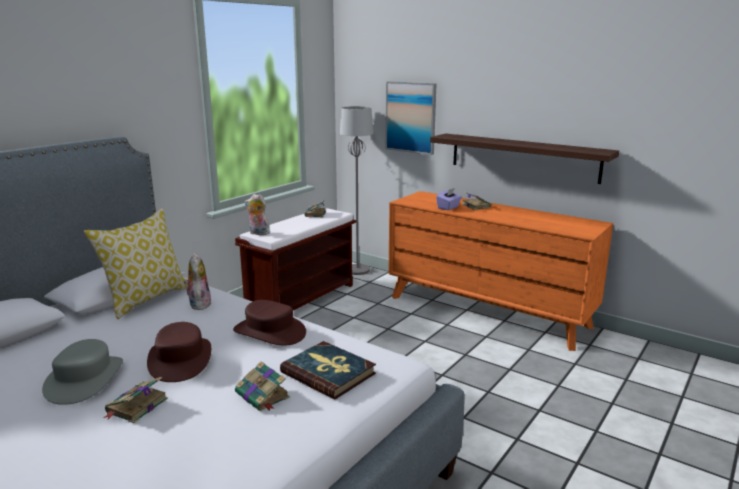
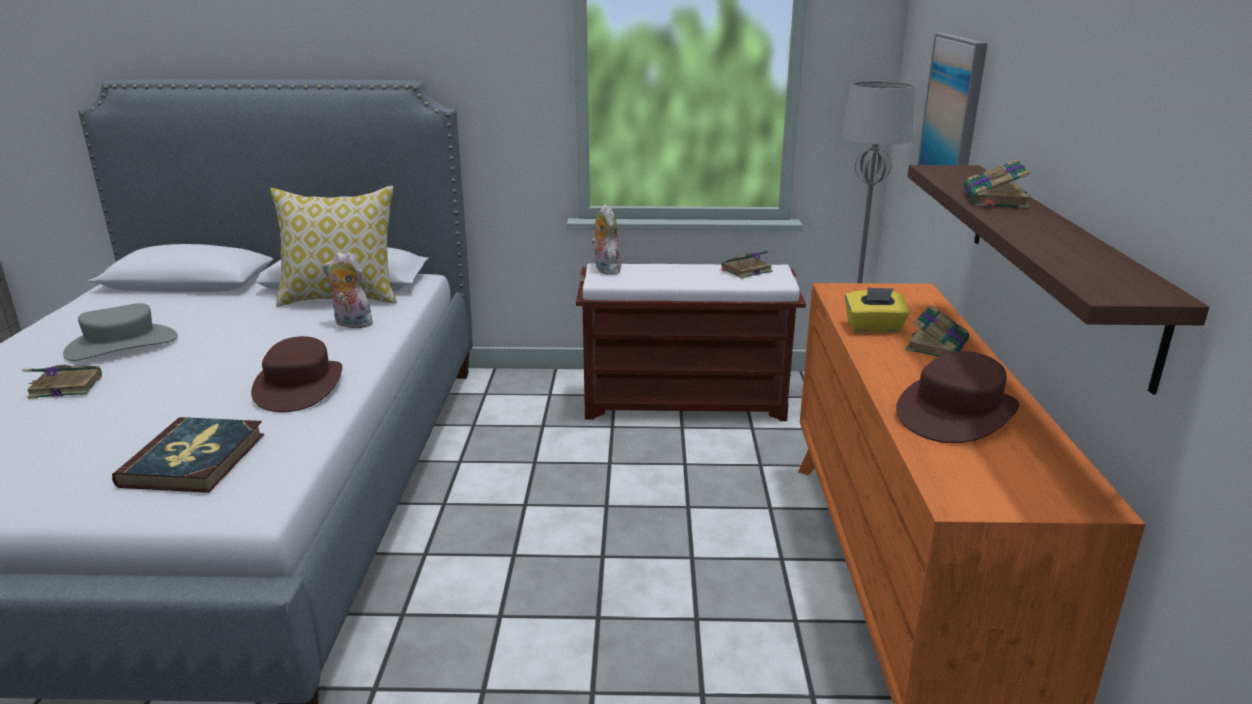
camera: 55 degrees right, 5 degrees up
brown hat [147,322,211,382] -> brown hat moved to [896,351,1019,443]
plush toy [184,253,212,310] -> plush toy turned 120 degrees counterclockwise [323,252,373,330]
book [235,361,290,411] -> book moved to [964,159,1030,208]
purple tissue box [436,188,462,210] -> yellow tissue box [845,287,910,333]

